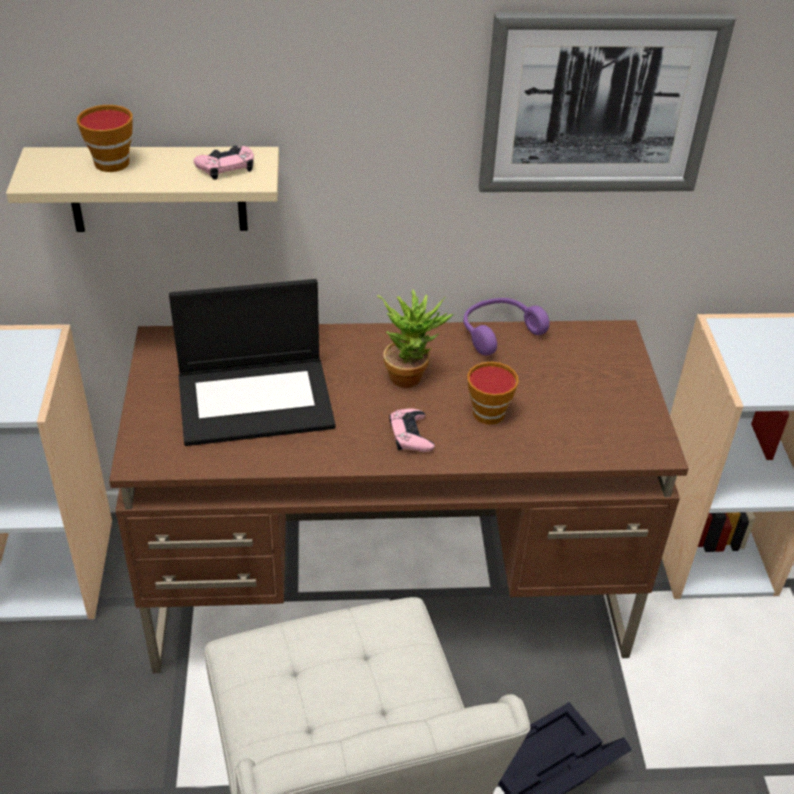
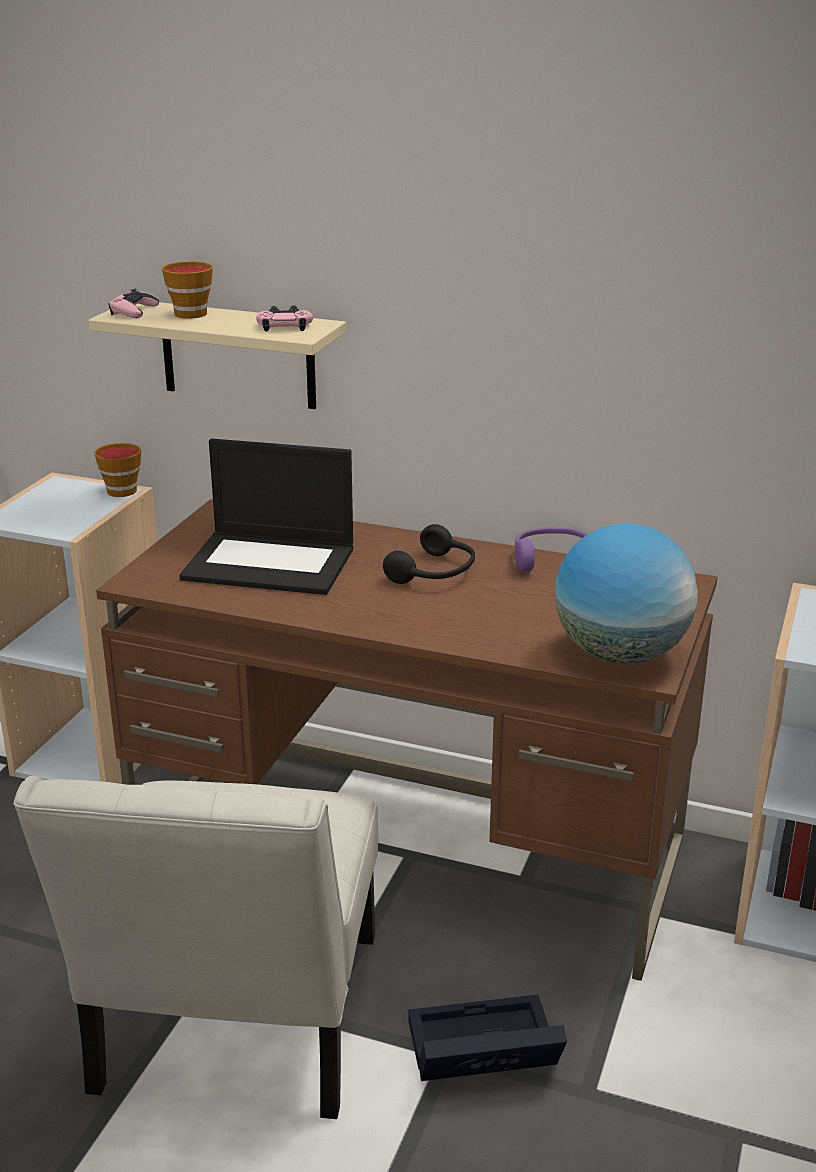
camera: 25 degrees right, 15 degrees down
potted plant [377,289,453,388] -> black headphones [383,524,475,584]
pink game controller [389,408,435,452] -> pink game controller moved to [109,289,159,318]
cup [467,362,519,425] -> cup moved to [94,443,141,497]
picture [479,13,736,192] -> none
none -> globe [555,523,698,665]

